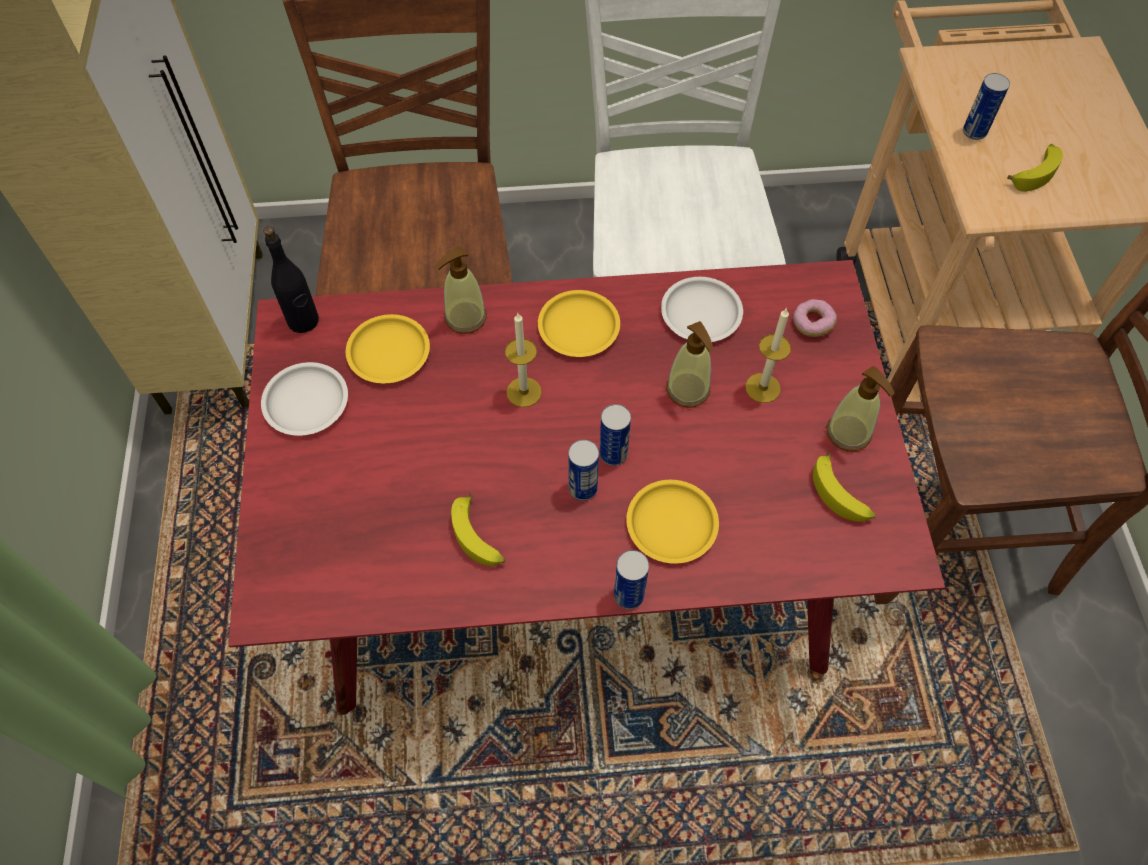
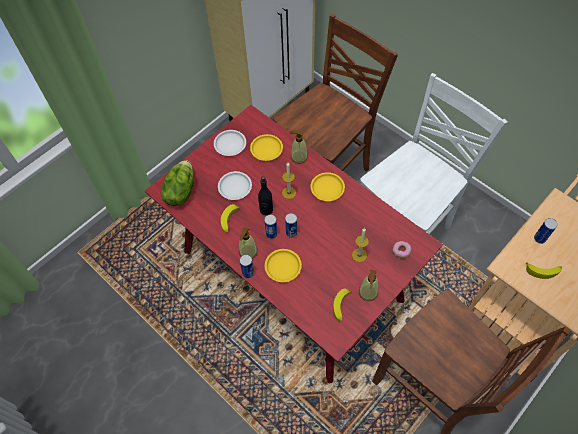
camera: 50 degrees right, 0 degrees up
black bottle [264,226,319,333] -> black bottle moved to [258,176,273,216]
white plate [661,277,743,342] -> white plate moved to [218,171,252,200]
soap dispenser [666,321,714,408] -> soap dispenser moved to [239,227,258,259]
none -> lettuce [160,160,194,206]

